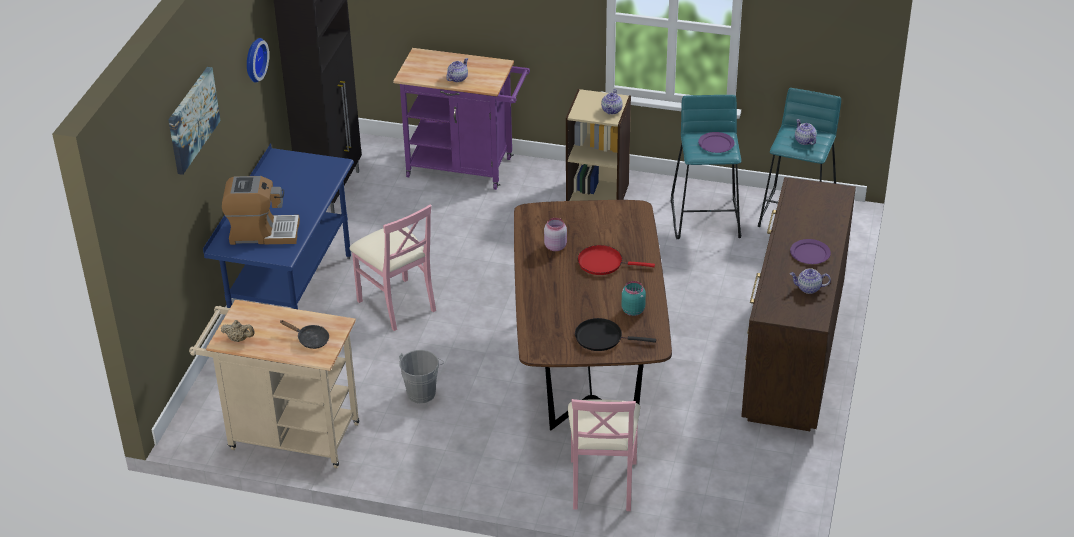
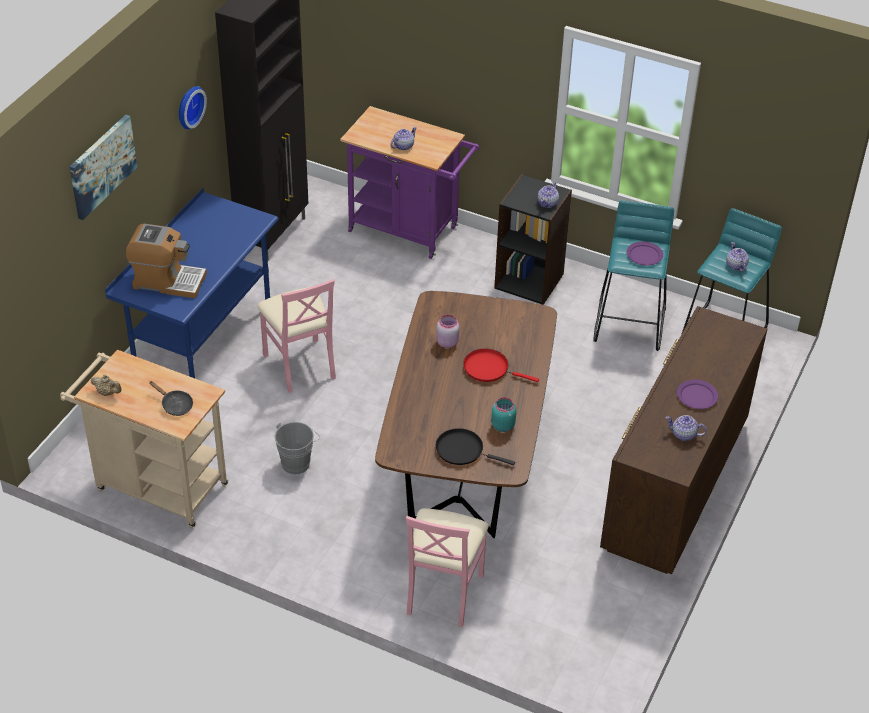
camera: 10 degrees right, 5 degrees up
beige bookcase [566,89,631,201] -> black bookcase [494,174,572,305]

